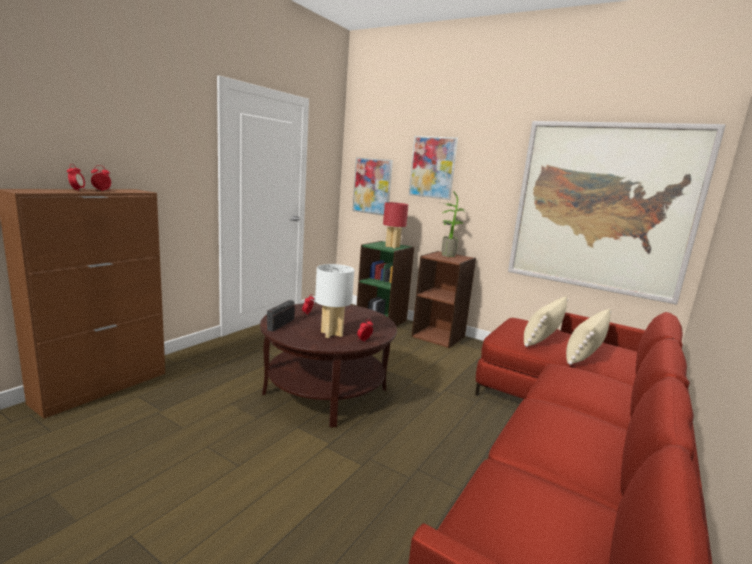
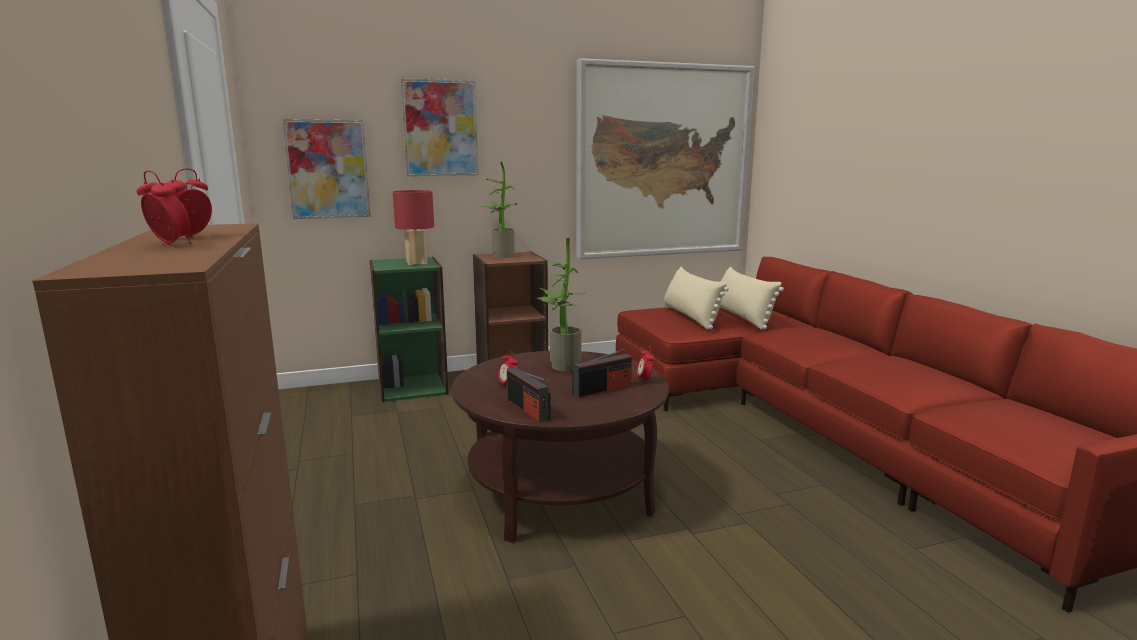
camera: 50 degrees left, 0 degrees up
white table lamp [315,264,354,338] -> radio [572,349,632,398]
none -> potted plant [536,236,583,371]

